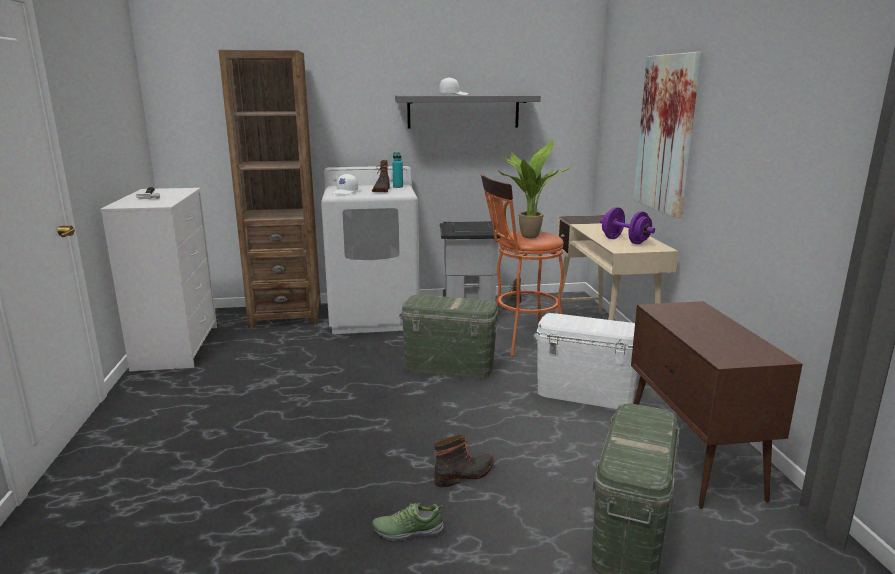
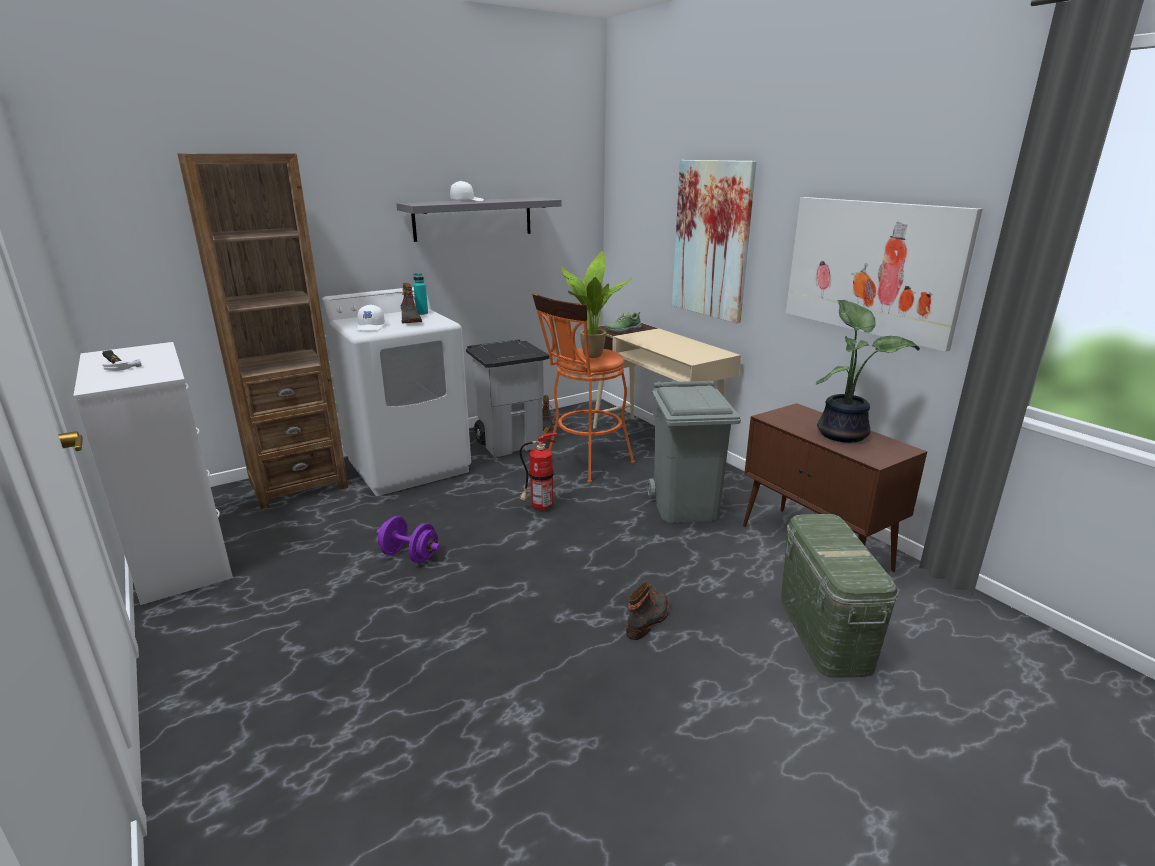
camera: 25 degrees left, 5 degrees up
shoe [372,503,444,541] -> shoe moved to [605,312,642,333]
green storage box [399,295,500,379] -> fire extinguisher [519,427,557,511]
white storage box [534,313,638,409] -> grey trash can [647,380,741,523]
purple dumbbell [600,207,655,244] -> purple dumbbell moved to [376,516,441,563]
none -> picture [786,197,983,352]
none -> potted plant [816,300,920,443]

